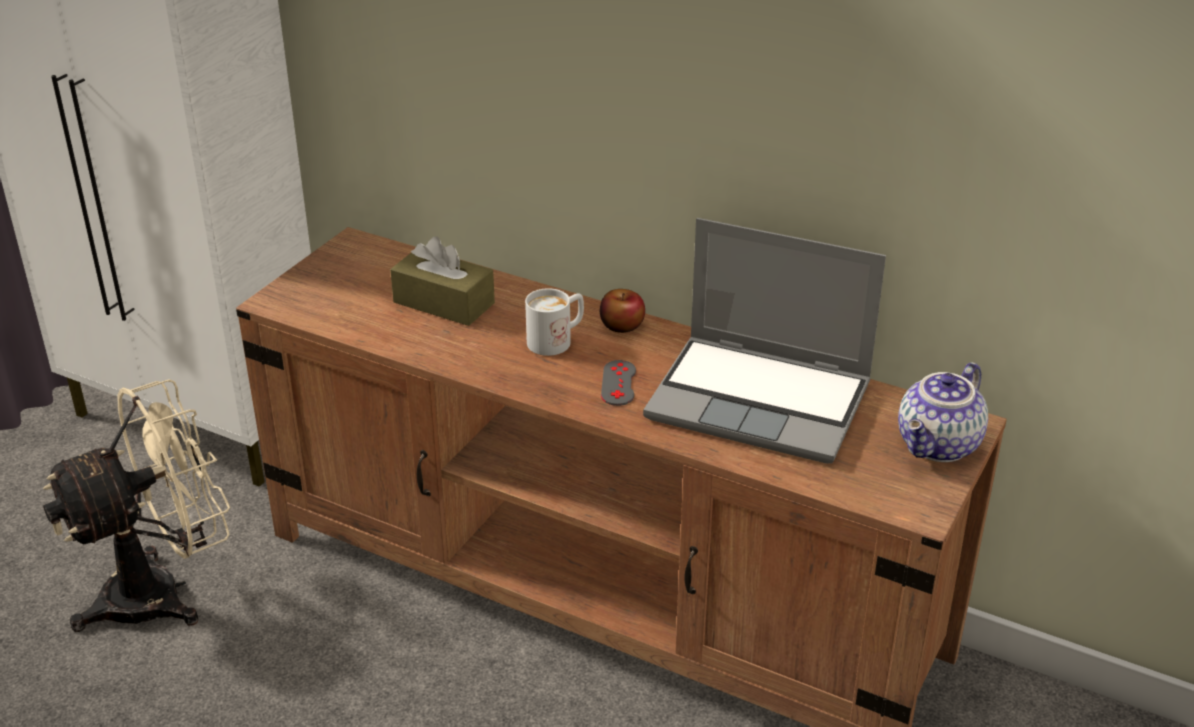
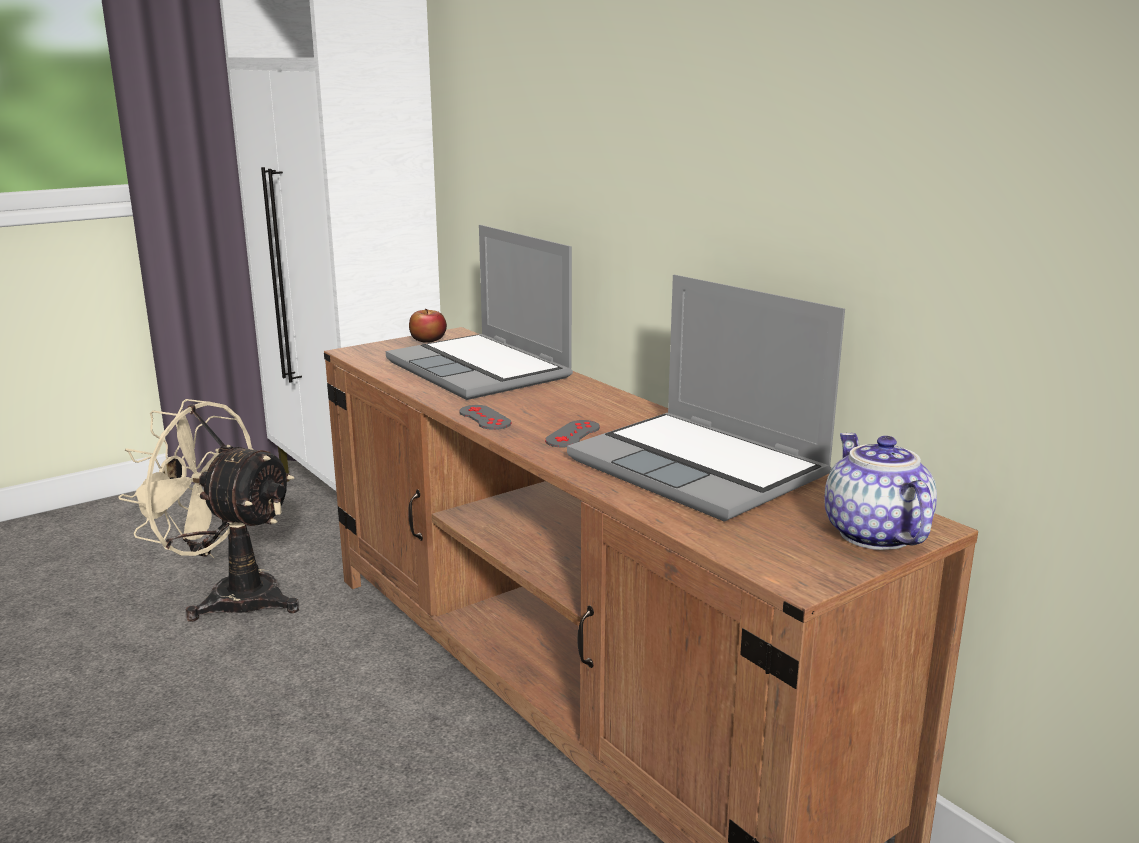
camera: 25 degrees right, 15 degrees down
beige fan [43,379,230,632] -> beige fan turned 150 degrees counterclockwise [118,399,299,622]
brown tissue box [390,236,495,326] -> laptop [386,225,573,400]
white mug [525,288,584,356] -> none
apple [600,289,645,333] -> apple moved to [409,309,447,343]
teapot [898,362,988,462] -> teapot turned 105 degrees clockwise [825,433,937,550]
none -> grey game controller [459,405,511,430]

